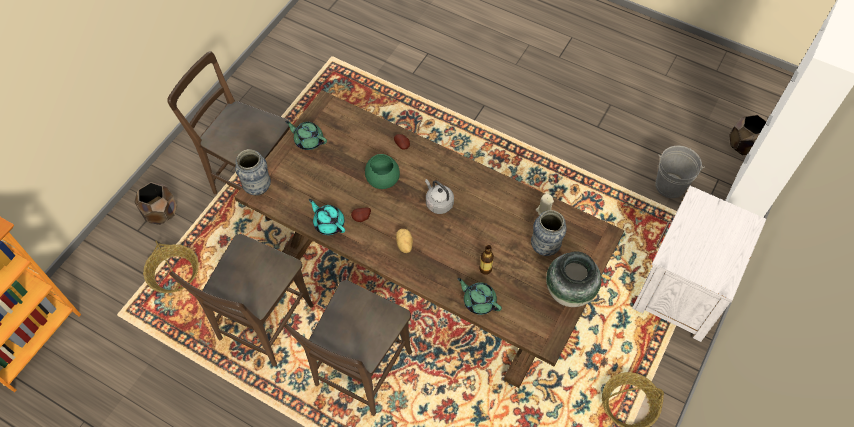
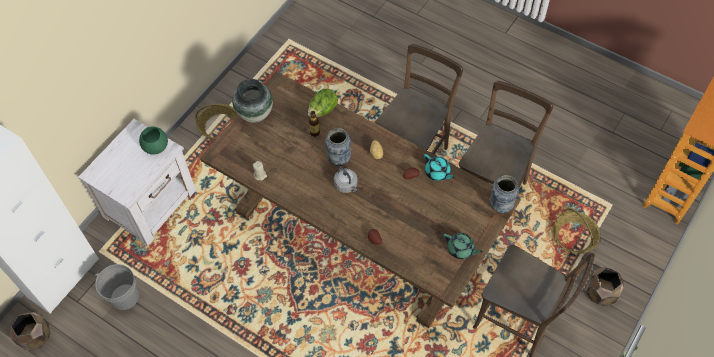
camera: 175 degrees left, 0 degrees up
green bowl [365,154,400,189] -> green bowl moved to [139,126,168,155]
green teapot [458,278,502,315] -> lettuce [308,89,338,118]
vase [531,210,567,256] -> vase moved to [325,128,351,166]

